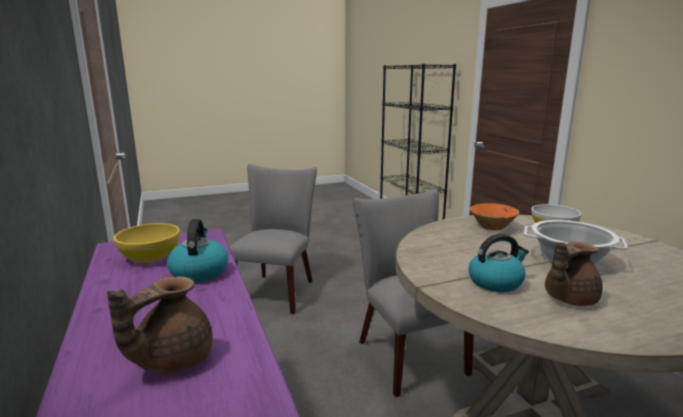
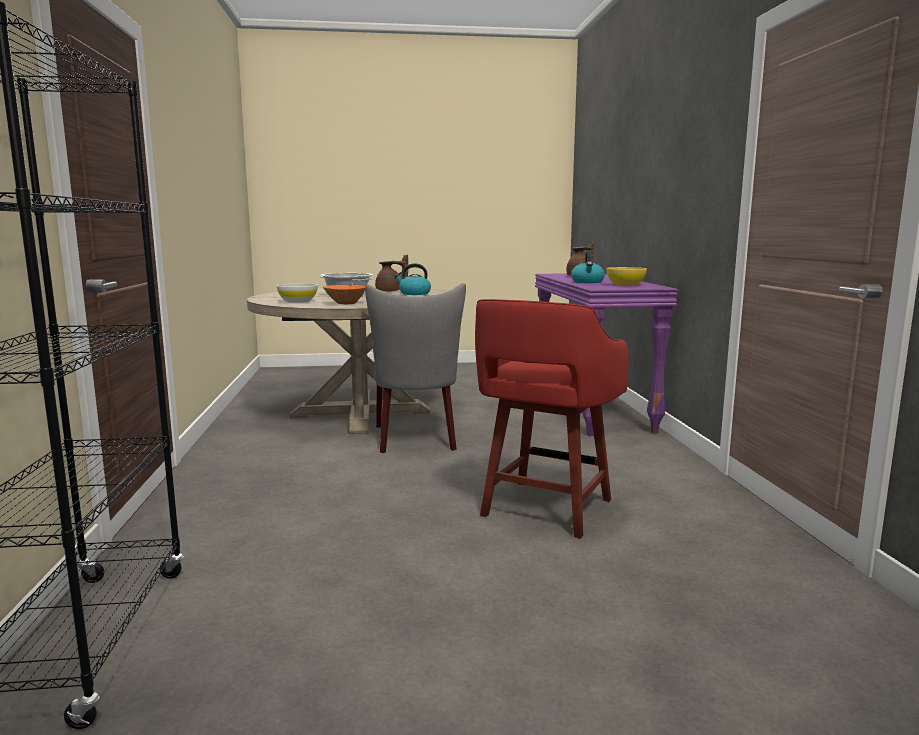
camera: 165 degrees left, 5 degrees down
grey chair [229,164,317,314] -> red stool [475,299,629,538]

